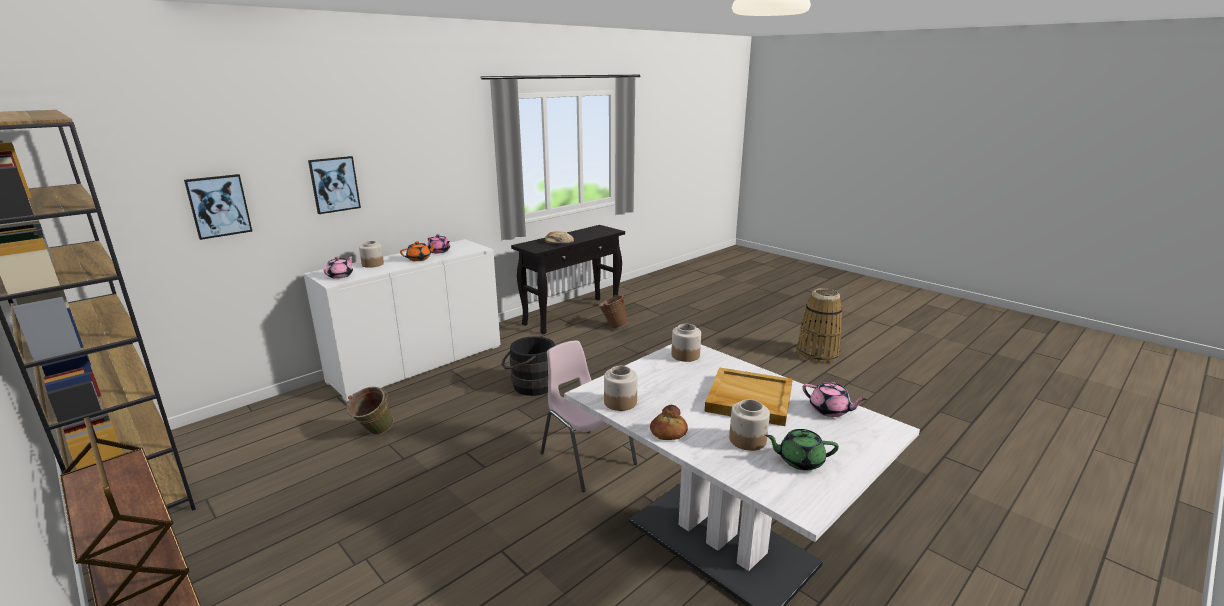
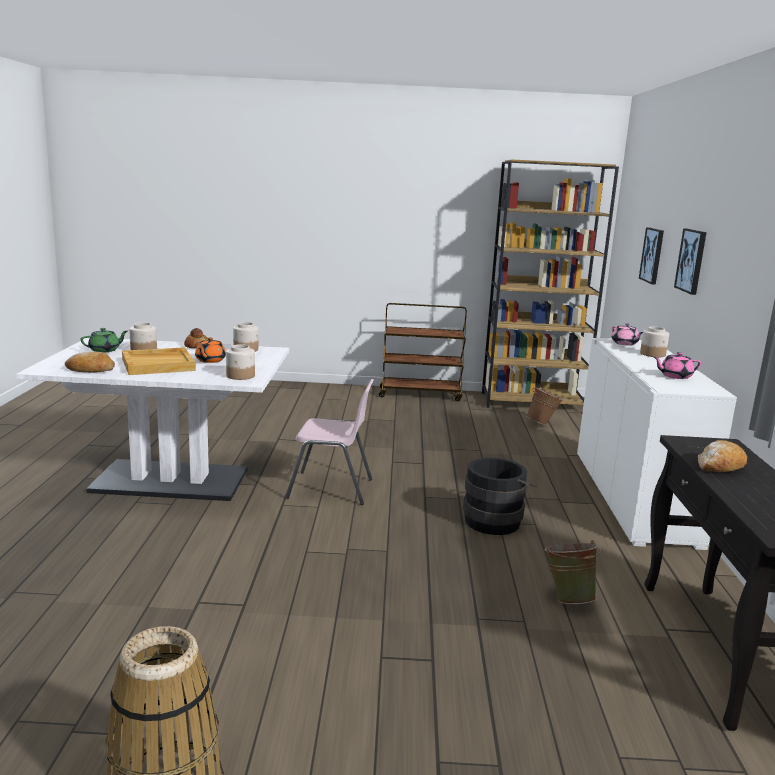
camera: 135 degrees right, 5 degrees down
green bucket [346,387,394,435] -> green bucket moved to [544,540,601,604]
orange teapot [400,241,437,261] -> orange teapot moved to [195,337,226,363]
brown bucket [598,295,629,329] -> brown bucket moved to [527,387,563,425]
pink teapot [802,382,867,417] -> bread [65,352,115,373]

